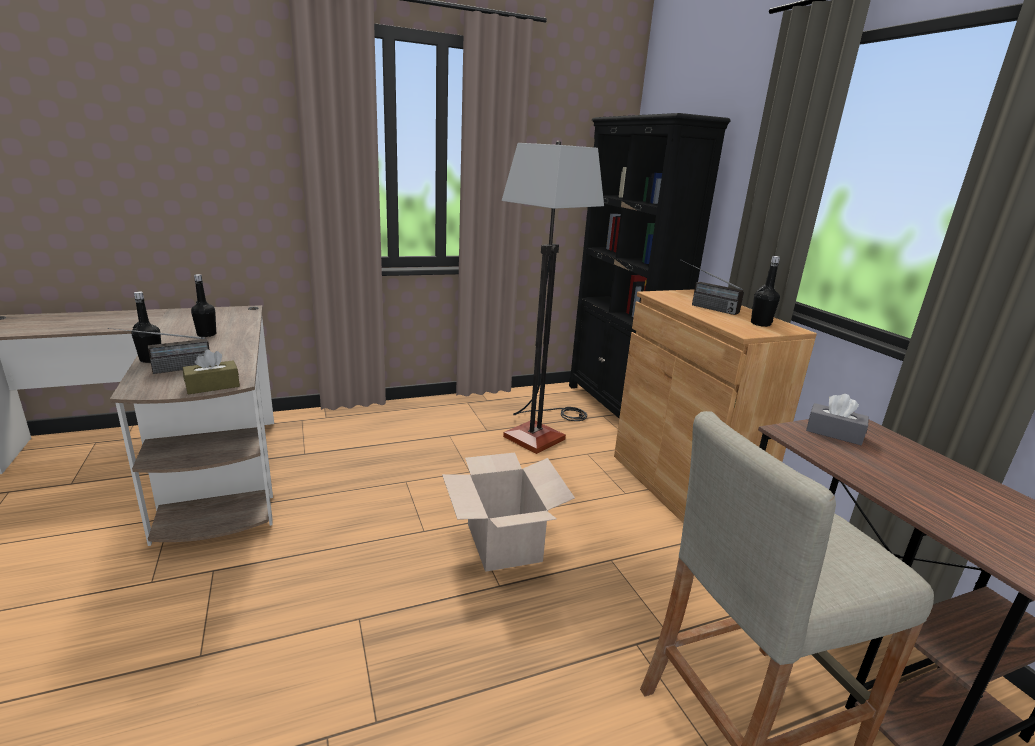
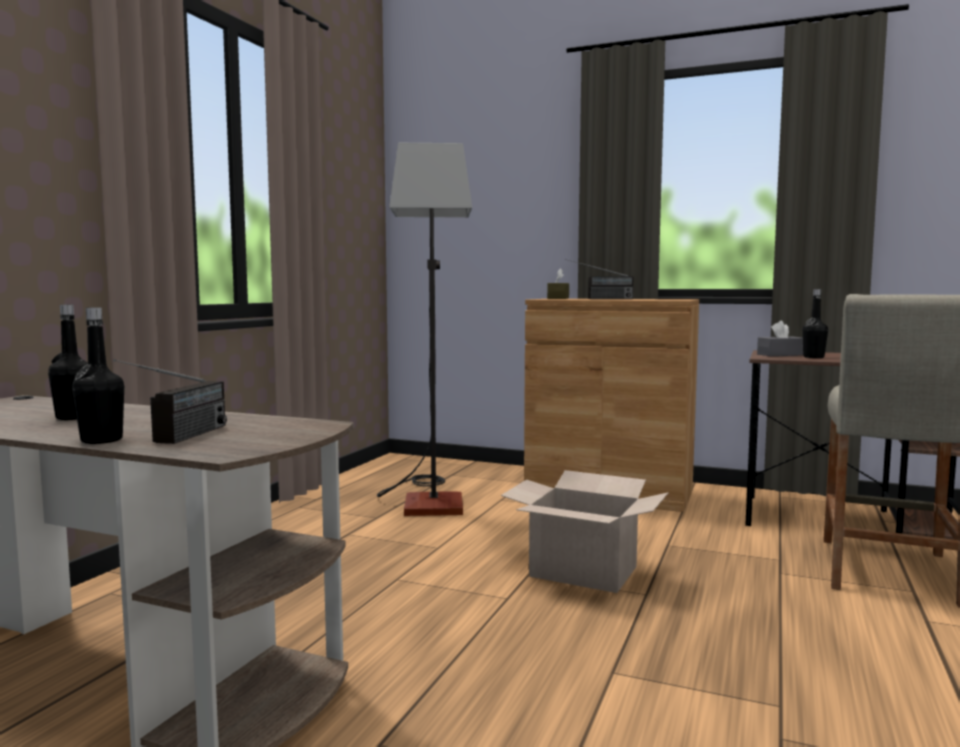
camera: 45 degrees left, 15 degrees down
brown tissue box [183,349,240,394] -> brown tissue box moved to [547,268,569,299]
black bookcase [569,113,730,418] -> none
black bottle [751,256,780,327] -> black bottle moved to [802,289,828,358]

